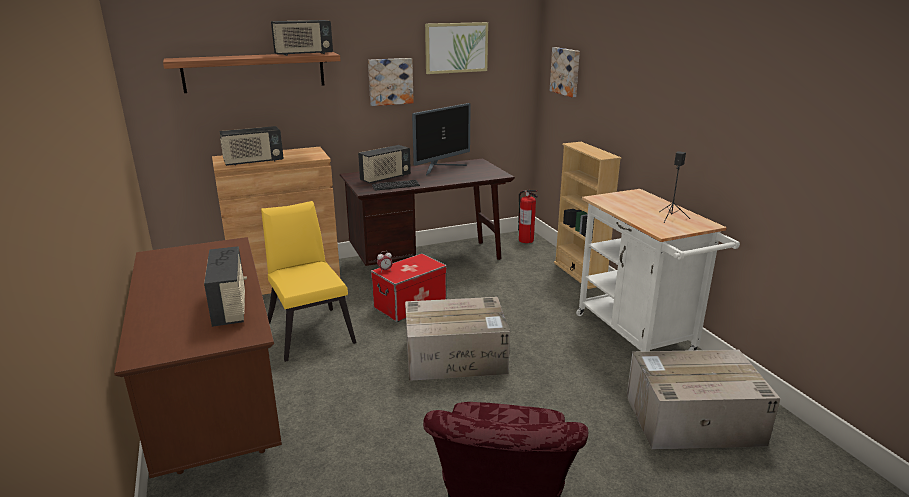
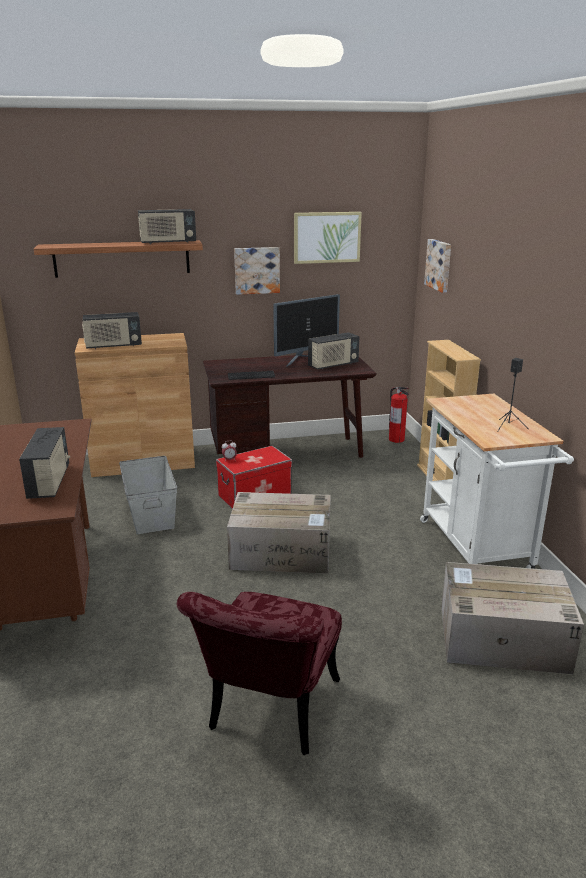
camera: 10 degrees right, 0 degrees up
yellow chair [261,201,356,362] -> grey storage box [119,456,177,534]
radio [358,145,411,183] -> radio moved to [308,332,359,370]

